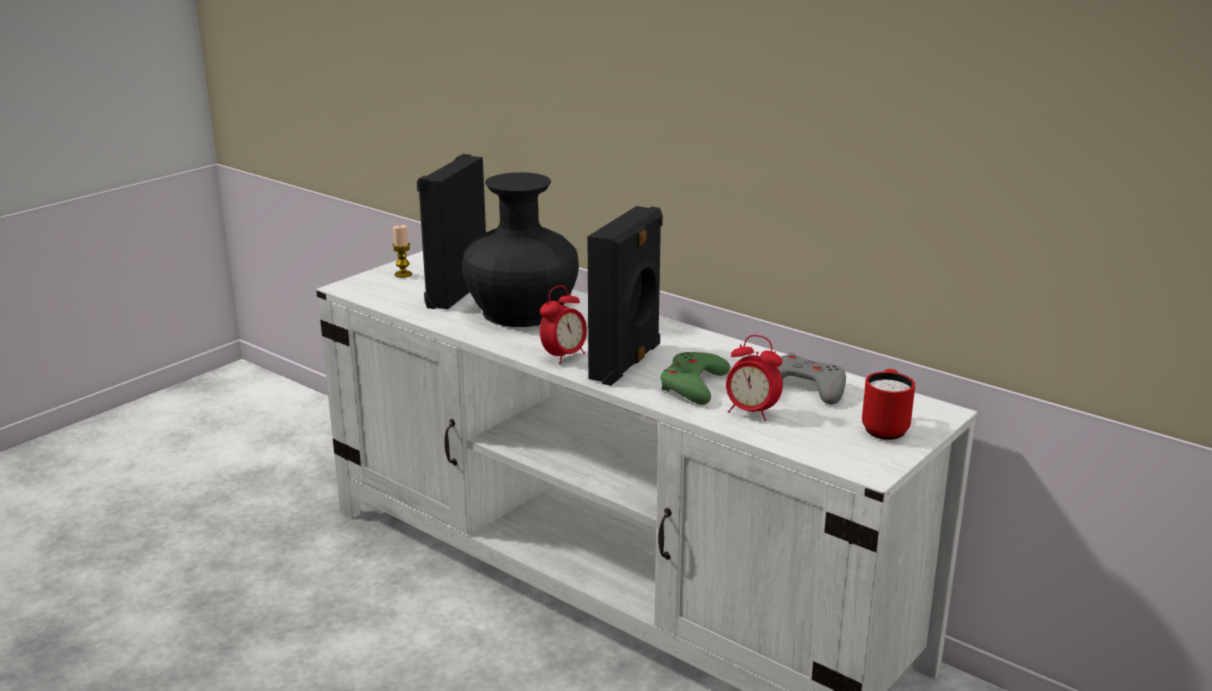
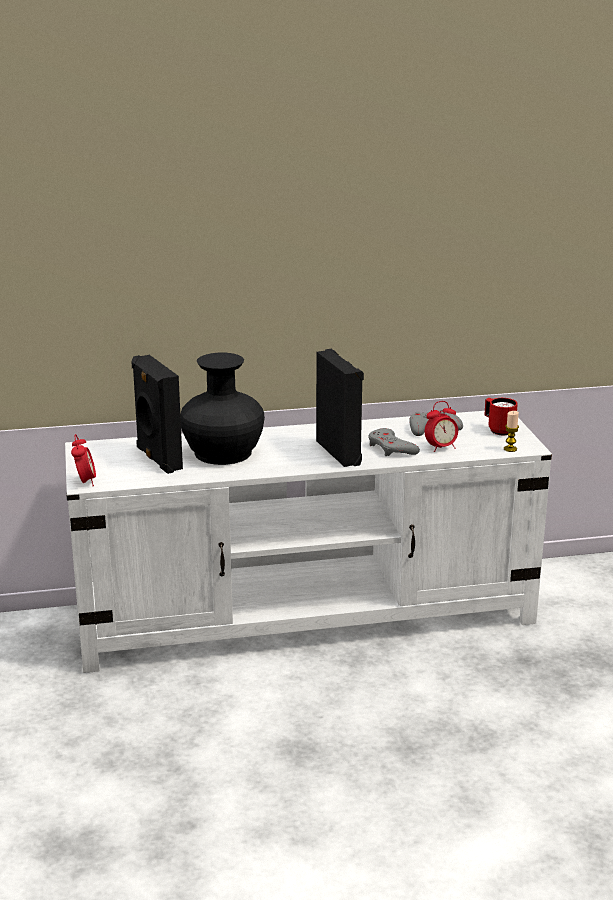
camera: 50 degrees left, 0 degrees up
candle [392,225,412,278] -> candle moved to [504,411,519,452]
alarm clock [540,285,587,364] -> alarm clock moved to [71,434,96,486]
green game controller [660,352,730,405] -> grey game controller [368,428,420,456]

